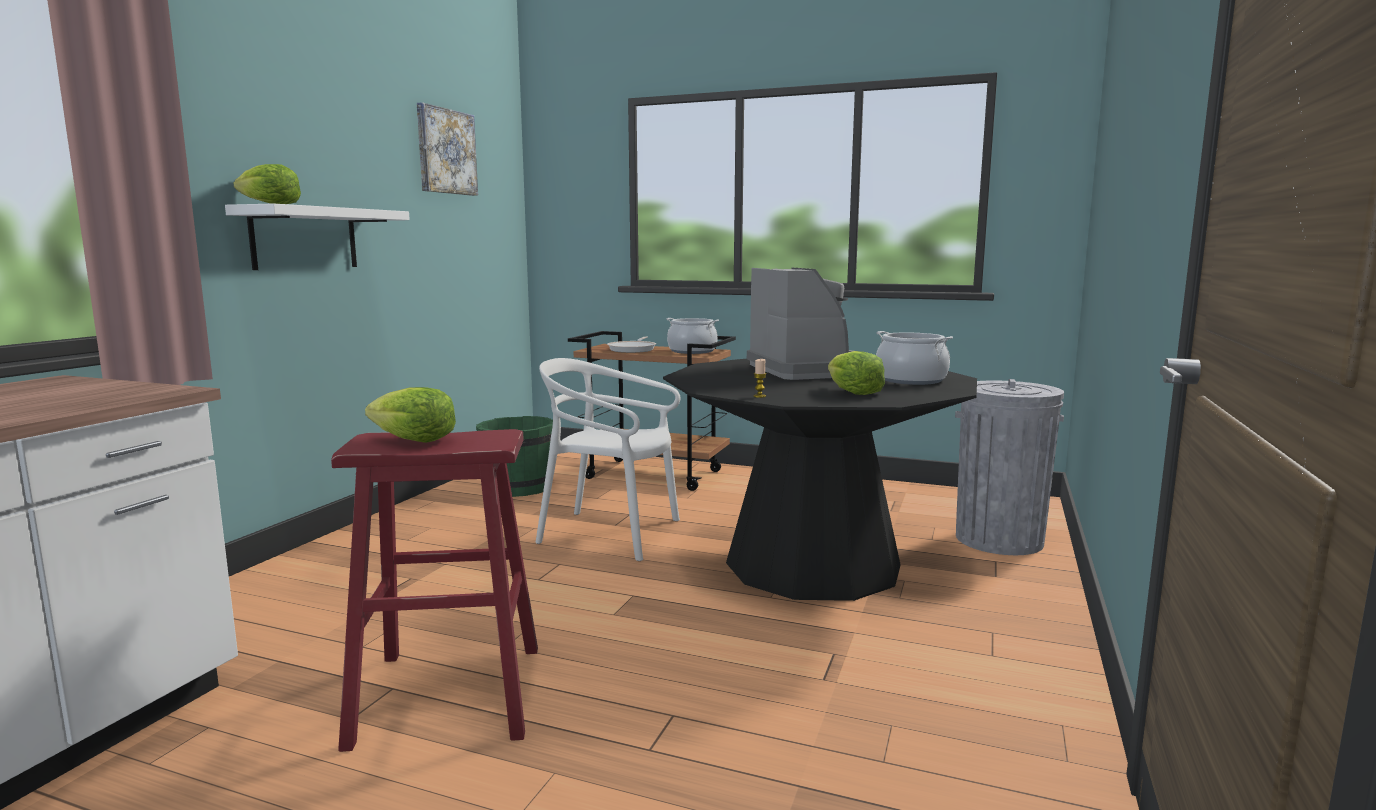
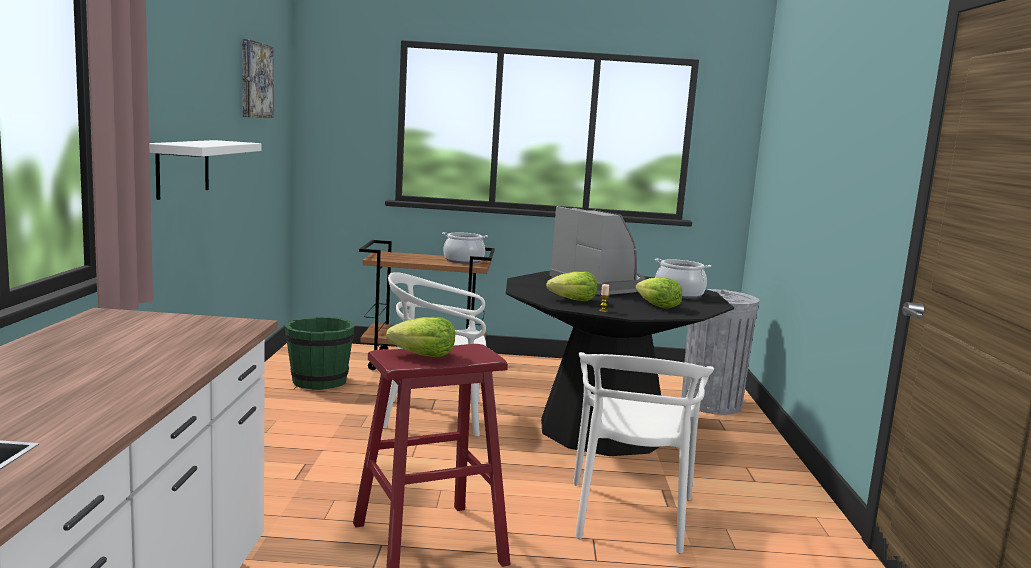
camera: 20 degrees left, 0 degrees up
lettuce [234,164,301,204] -> lettuce moved to [546,271,597,301]
frying pan [607,337,656,353] -> none
none -> white chair [573,352,714,553]

